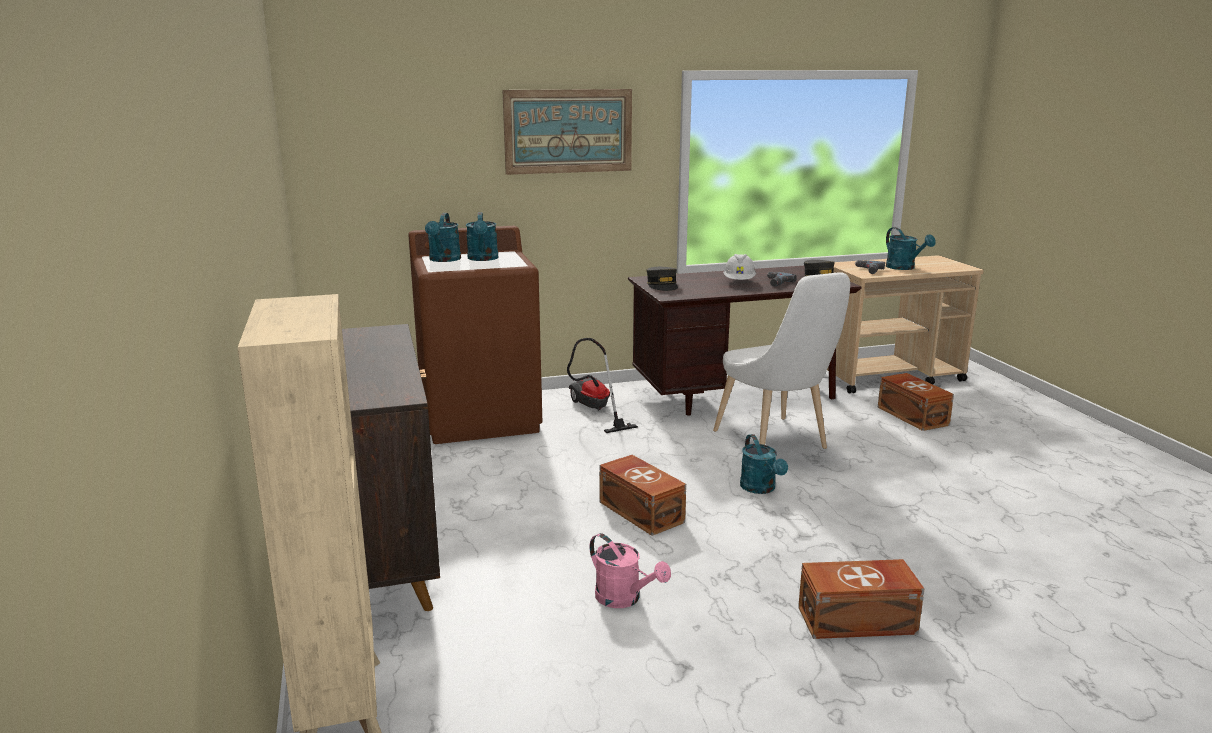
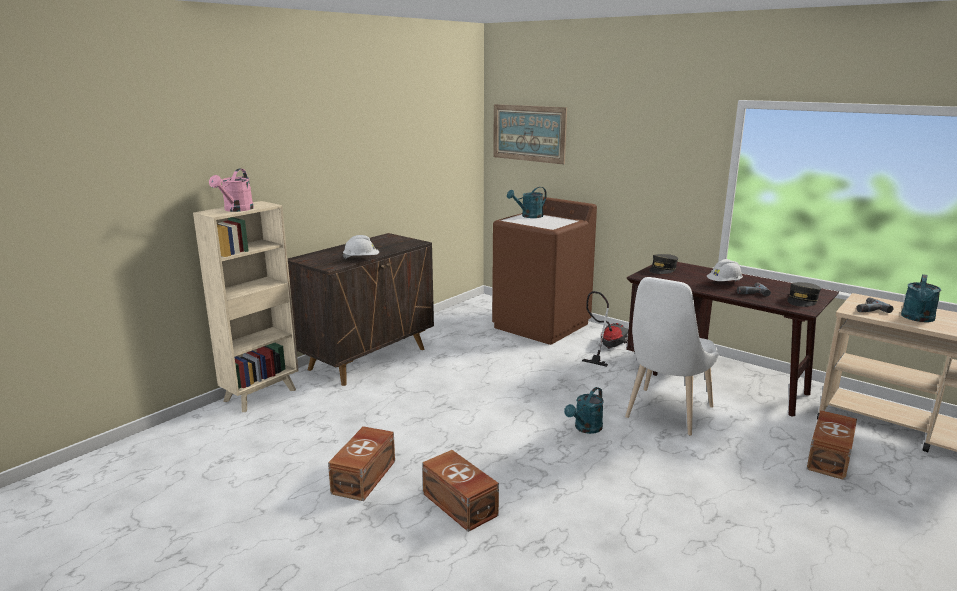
camera: 55 degrees right, 0 degrees up
turquoise watering can [466,212,498,261] -> none
picture [502,89,632,175] -> picture moved to [493,104,567,165]
pink watering can [589,533,671,608] -> pink watering can moved to [209,169,254,212]
brown storage box [599,455,686,536] -> brown storage box moved to [328,426,395,501]
none -> white hard hat [343,235,379,259]

